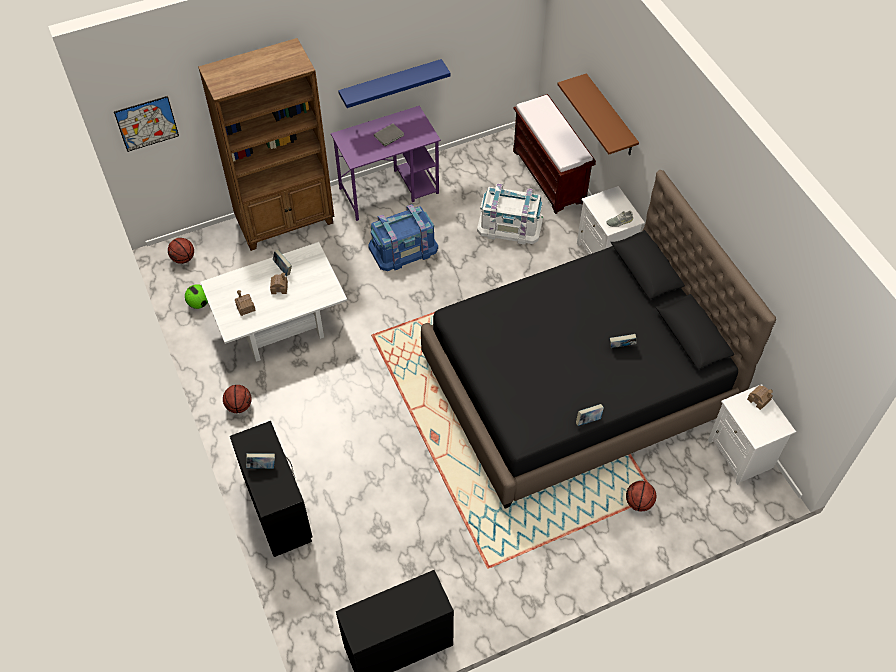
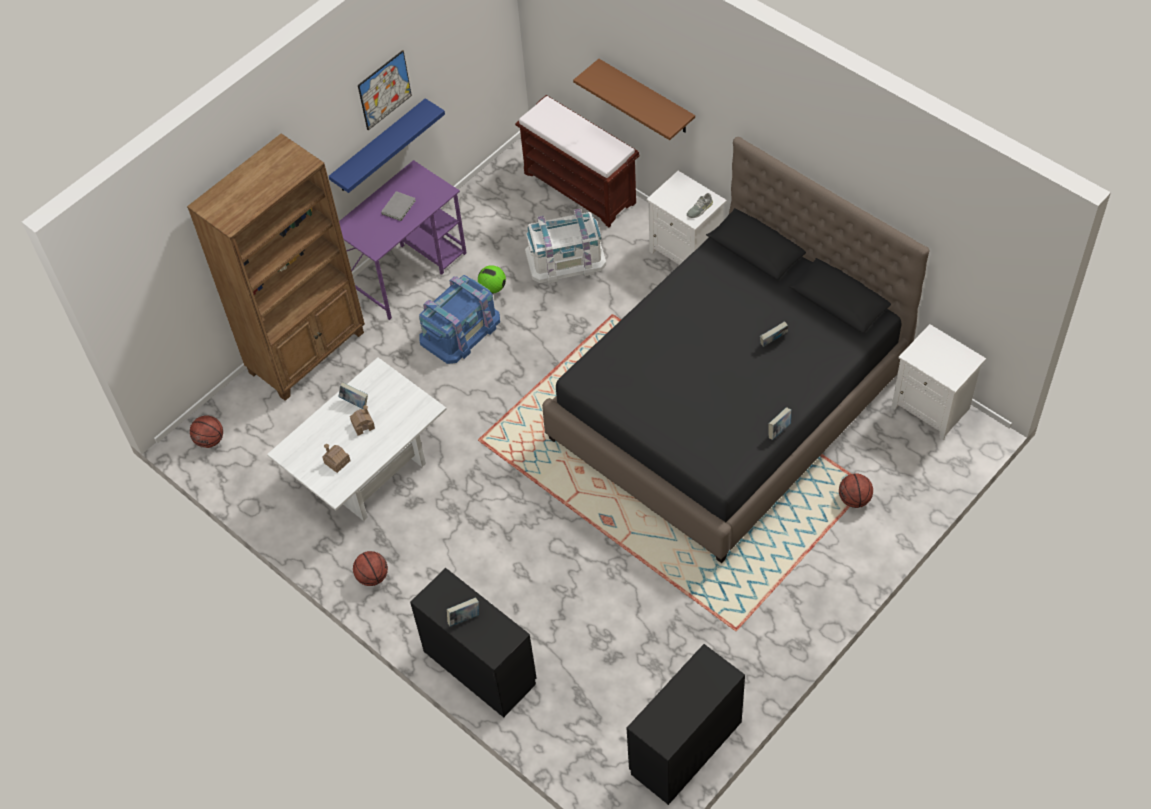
camera: 20 degrees left, 0 degrees up
picture [114,96,179,152] -> picture moved to [358,50,412,130]
football [185,284,208,309] -> football moved to [478,265,506,294]
toy house [747,385,773,410] -> none

